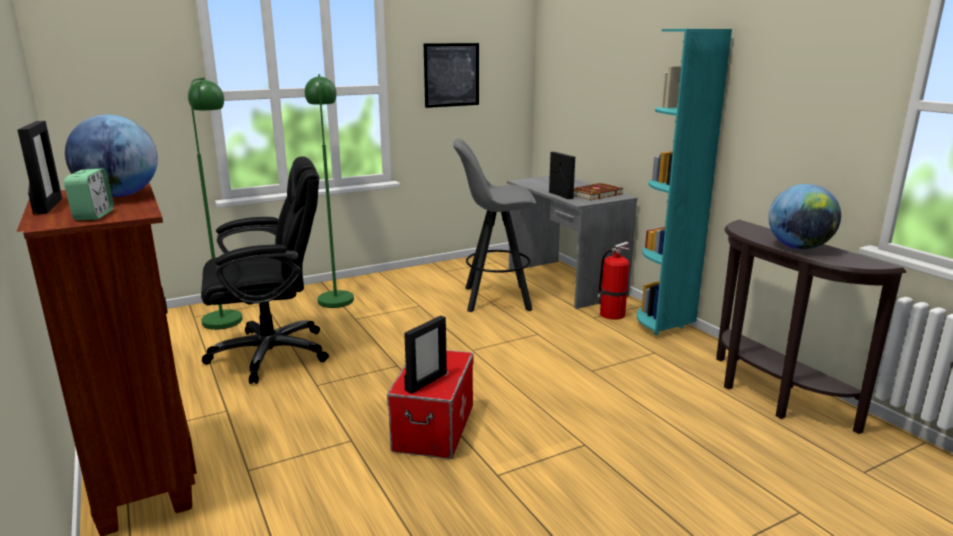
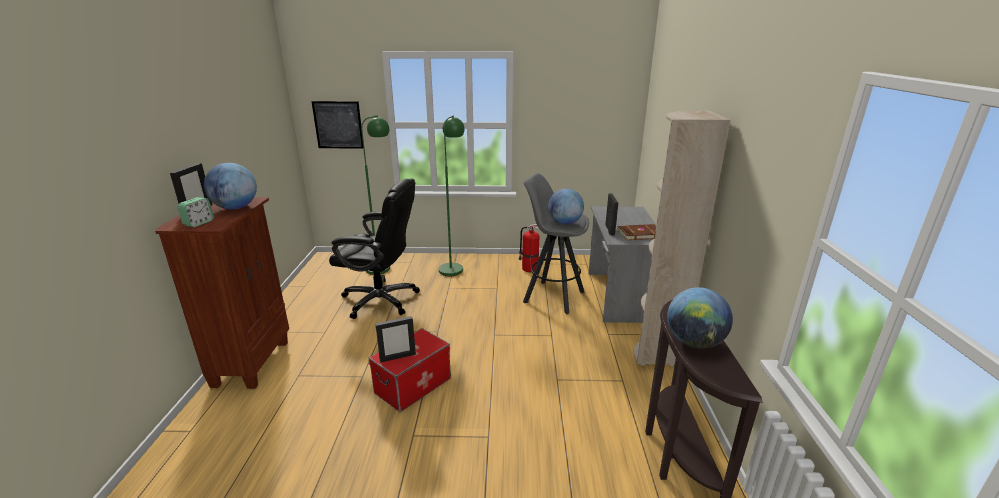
camera: 30 degrees right, 5 degrees up
picture [424,43,479,108] -> picture moved to [311,101,363,149]
fire extinguisher [596,242,630,320] -> fire extinguisher moved to [518,224,540,272]
turquoise bookcase [636,29,732,335] -> beige bookcase [634,111,730,366]
none -> globe [548,189,584,225]

